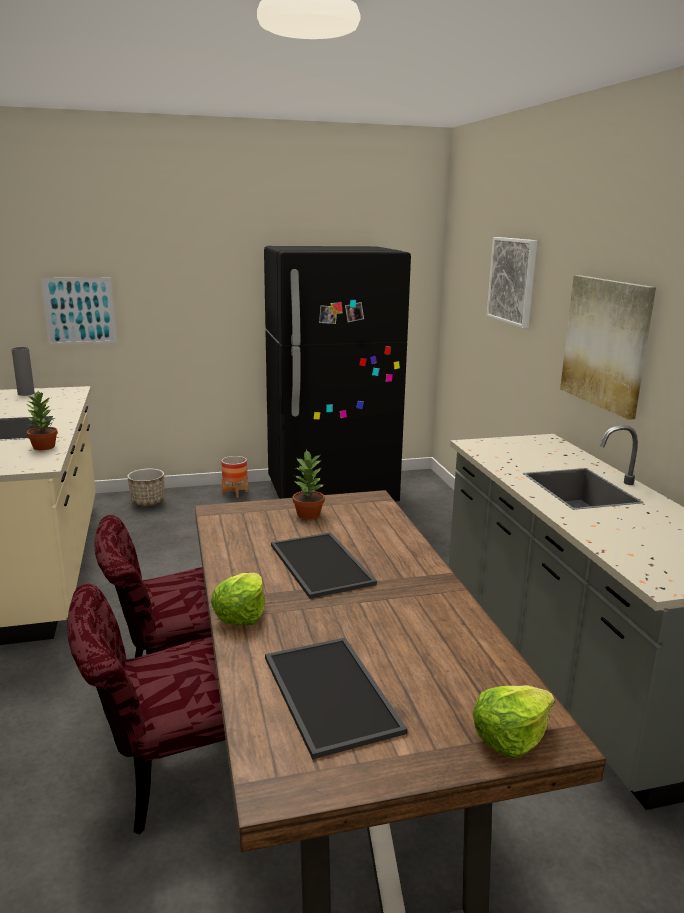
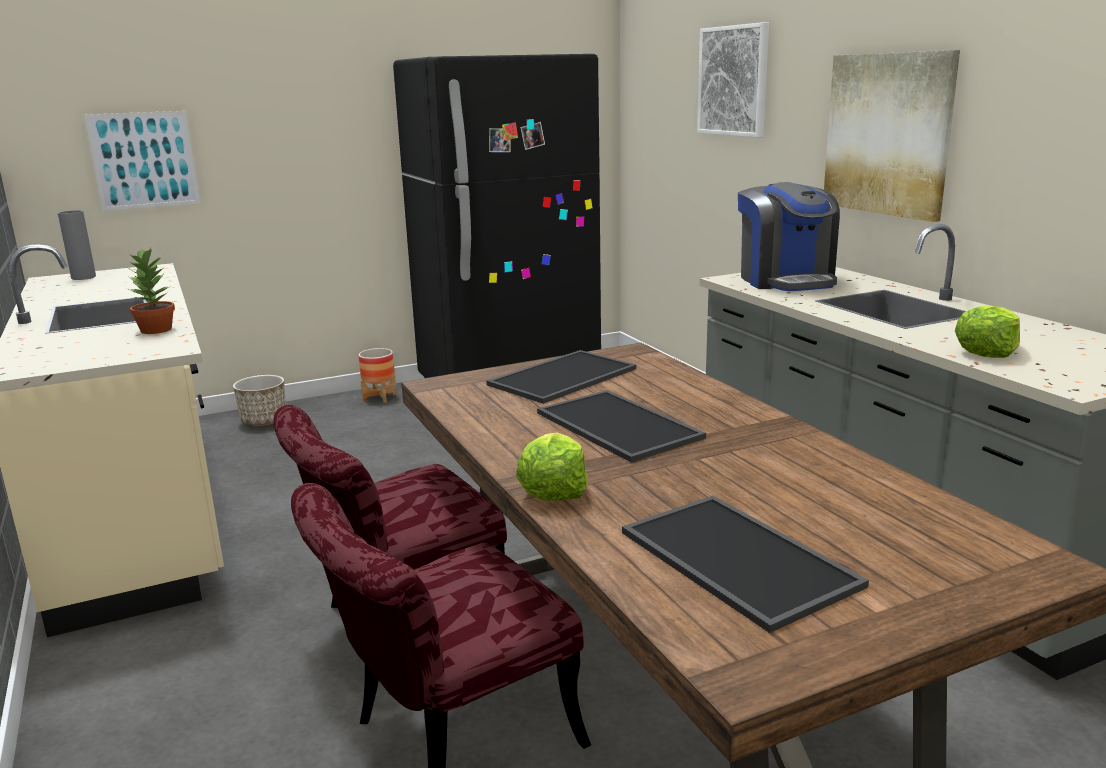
camera: 10 degrees left, 0 degrees up
potted plant [293,449,325,519] -> tray [487,350,637,404]
lettuce [473,685,555,759] -> lettuce moved to [955,306,1020,358]
none -> coffee machine [738,182,840,291]

